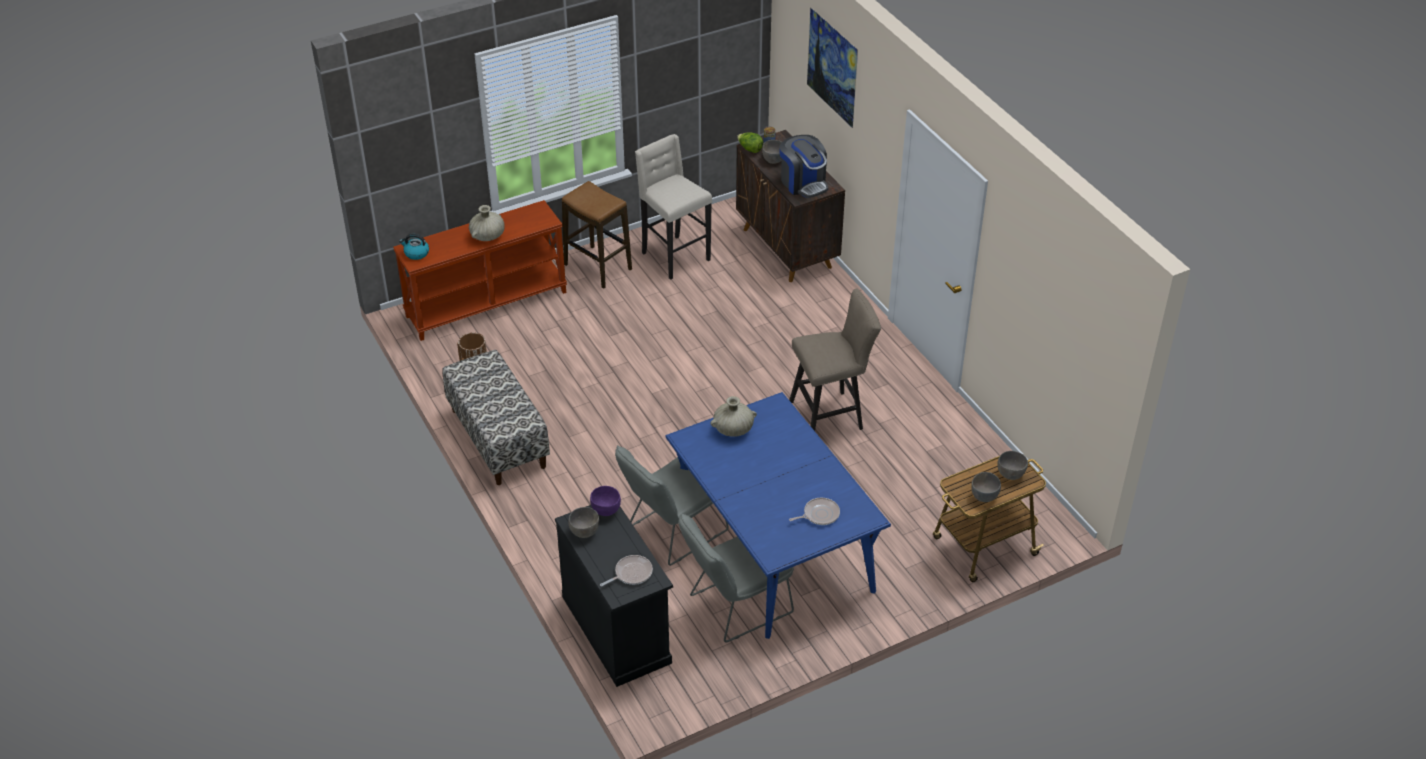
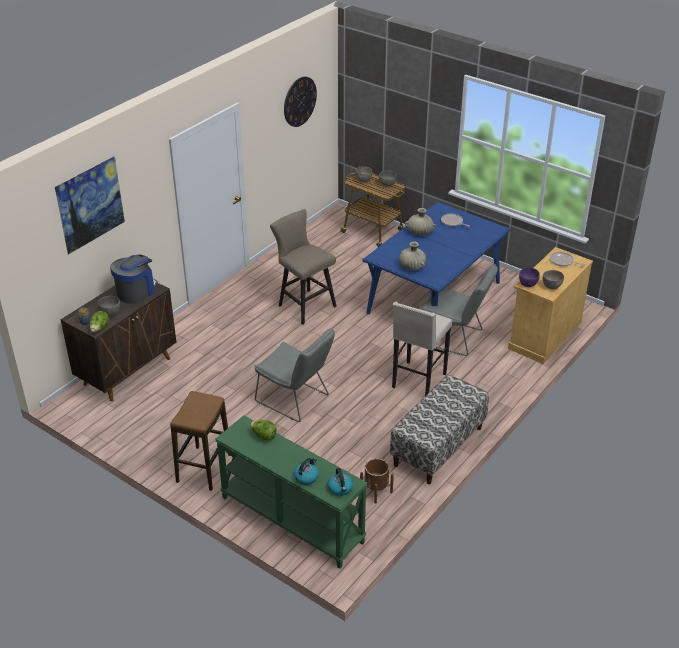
camera: 115 degrees left, 5 degrees down
brown console table [393,200,567,341] -> green console table [215,415,367,569]
beige vase [469,205,505,241] -> beige vase moved to [405,208,436,236]
black cabinet [555,505,673,687] -> beige cabinet [508,247,593,364]
beige stool [635,134,712,280] -> beige stool moved to [392,302,452,396]
grey chair [678,513,794,642] -> grey chair moved to [254,327,335,422]
none -> lettuce [250,420,277,441]
none -> wall clock [284,77,317,127]
none -> kettle [294,458,319,485]

